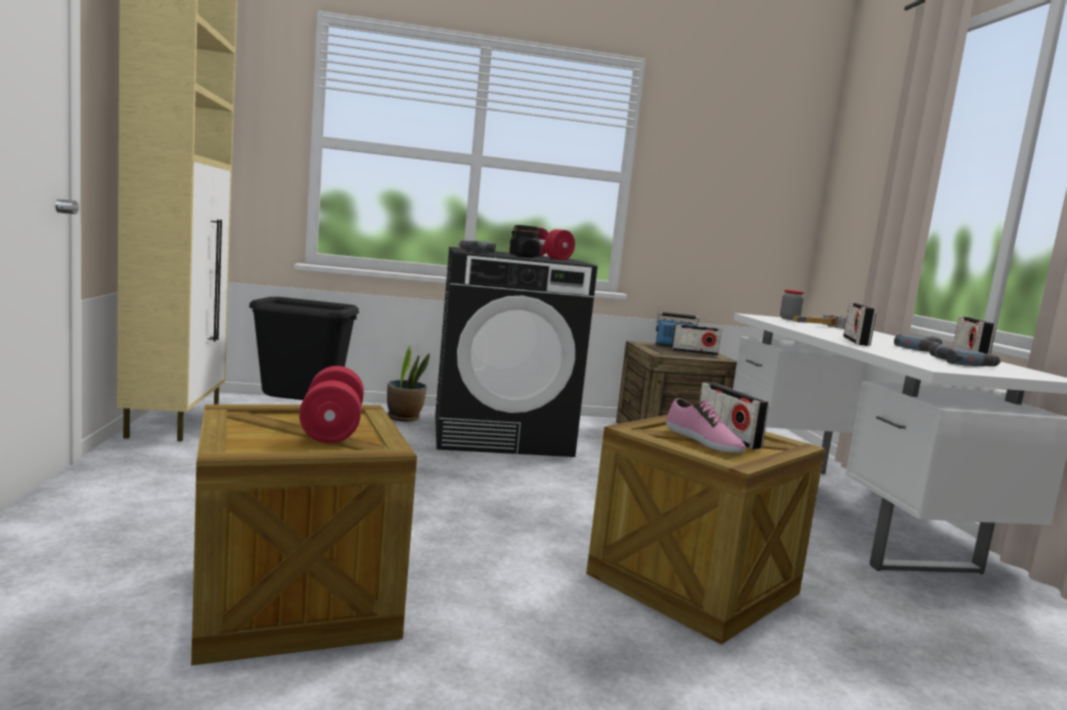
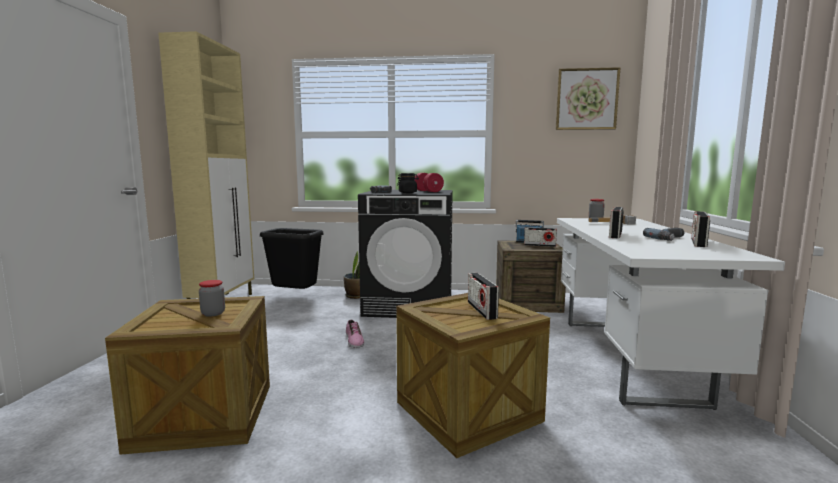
camera: 15 degrees right, 0 degrees up
red dumbbell [299,366,364,443] -> jar [199,280,225,317]
shoe [666,398,746,453] -> shoe moved to [346,320,364,348]
power drill [929,344,1001,367] -> none
none -> picture [556,67,620,130]

